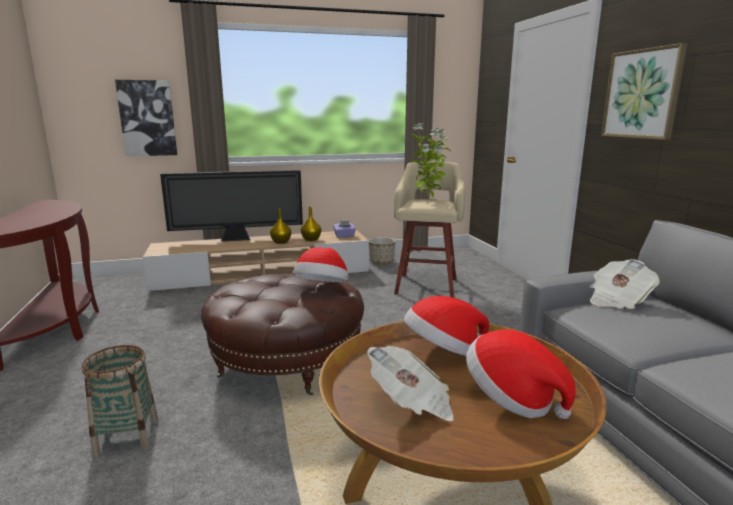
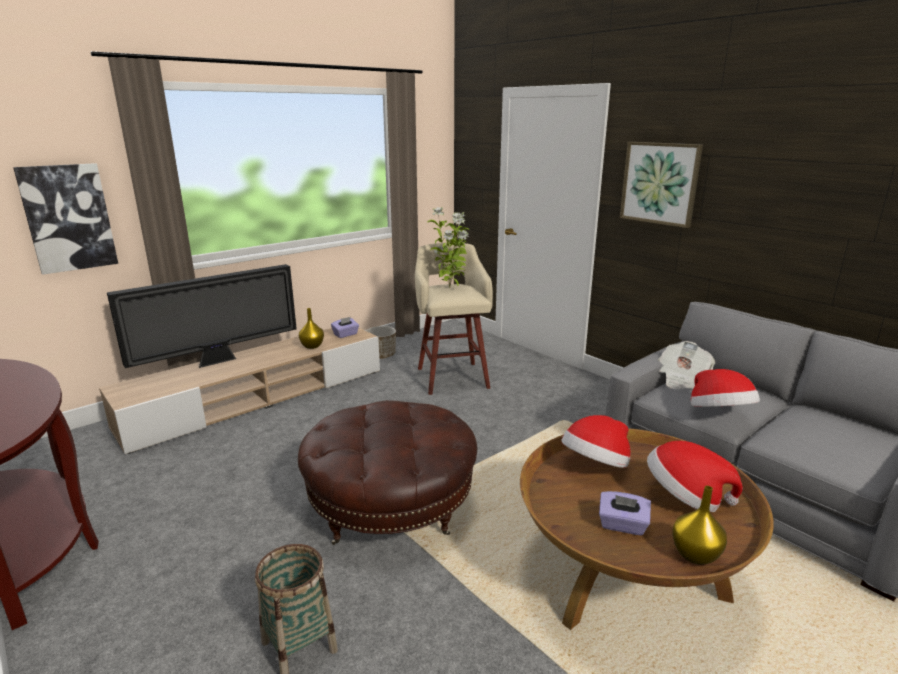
camera: 25 degrees left, 5 degrees up
yellow vase [270,209,291,244] -> yellow vase moved to [672,486,727,565]
hat [293,247,348,283] -> hat moved to [691,369,760,407]
newspaper [367,346,454,421] -> purple tissue box [599,491,651,536]

